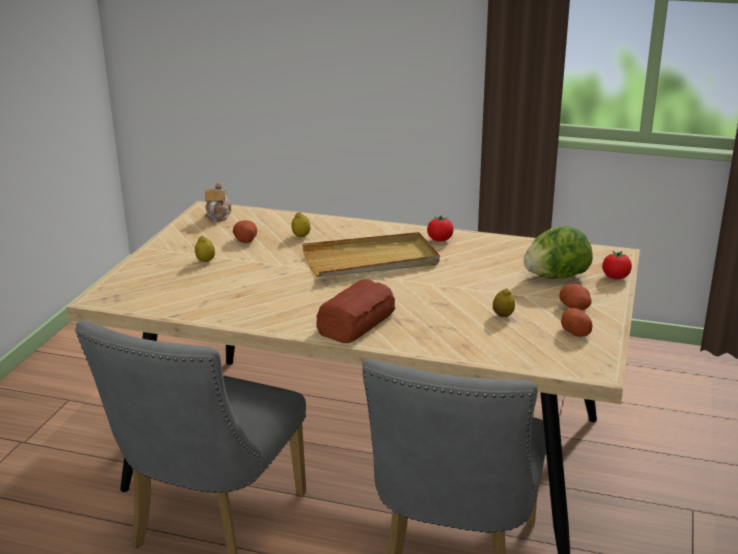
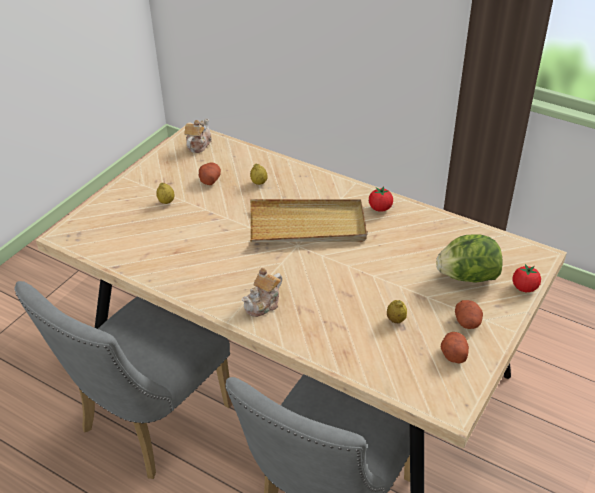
camera: 15 degrees right, 15 degrees up
bread [316,279,395,343] -> teapot [242,268,282,317]

